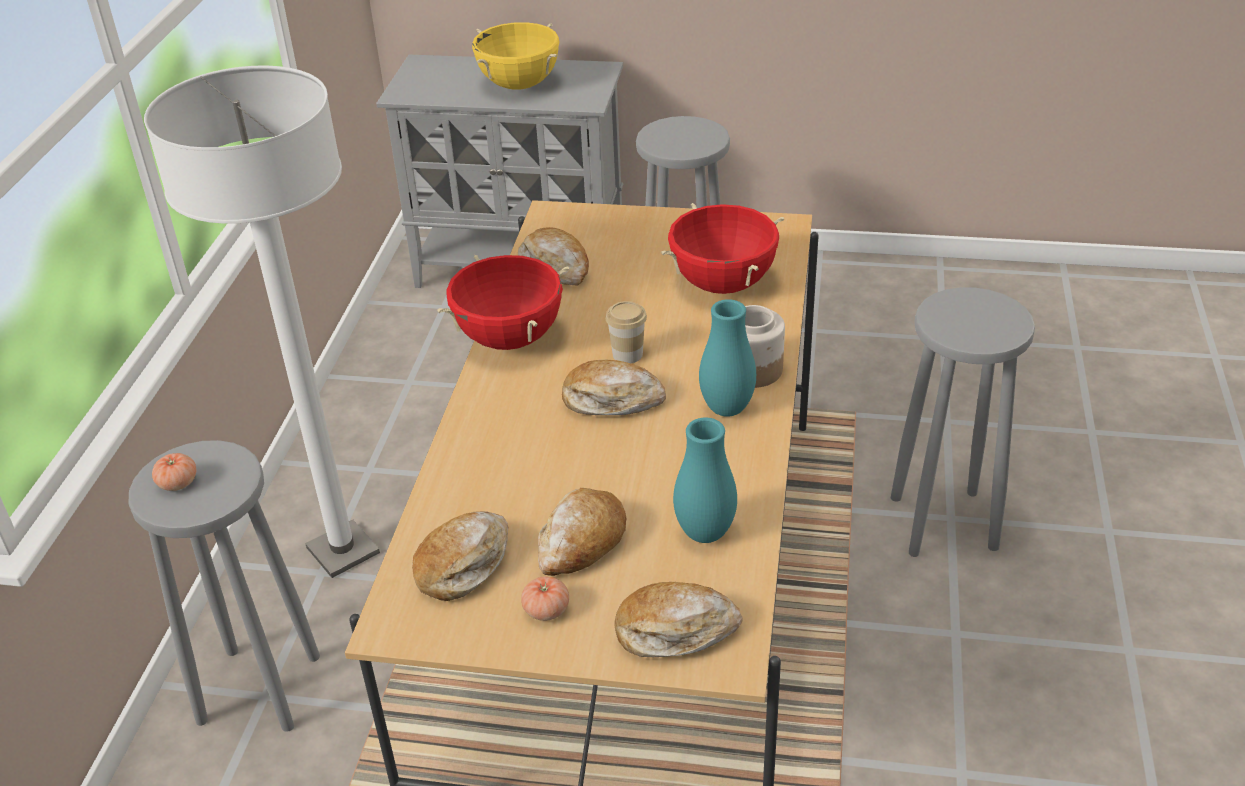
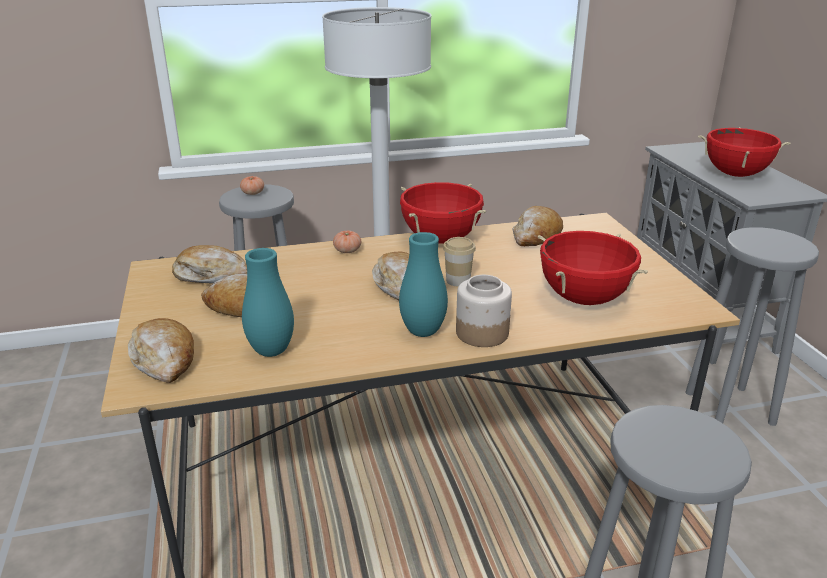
camera: 65 degrees right, 10 degrees down
yellow cooking pot [472,22,559,90] -> red cooking pot [698,127,790,177]
tomato [521,576,569,621] -> tomato moved to [333,231,361,253]

